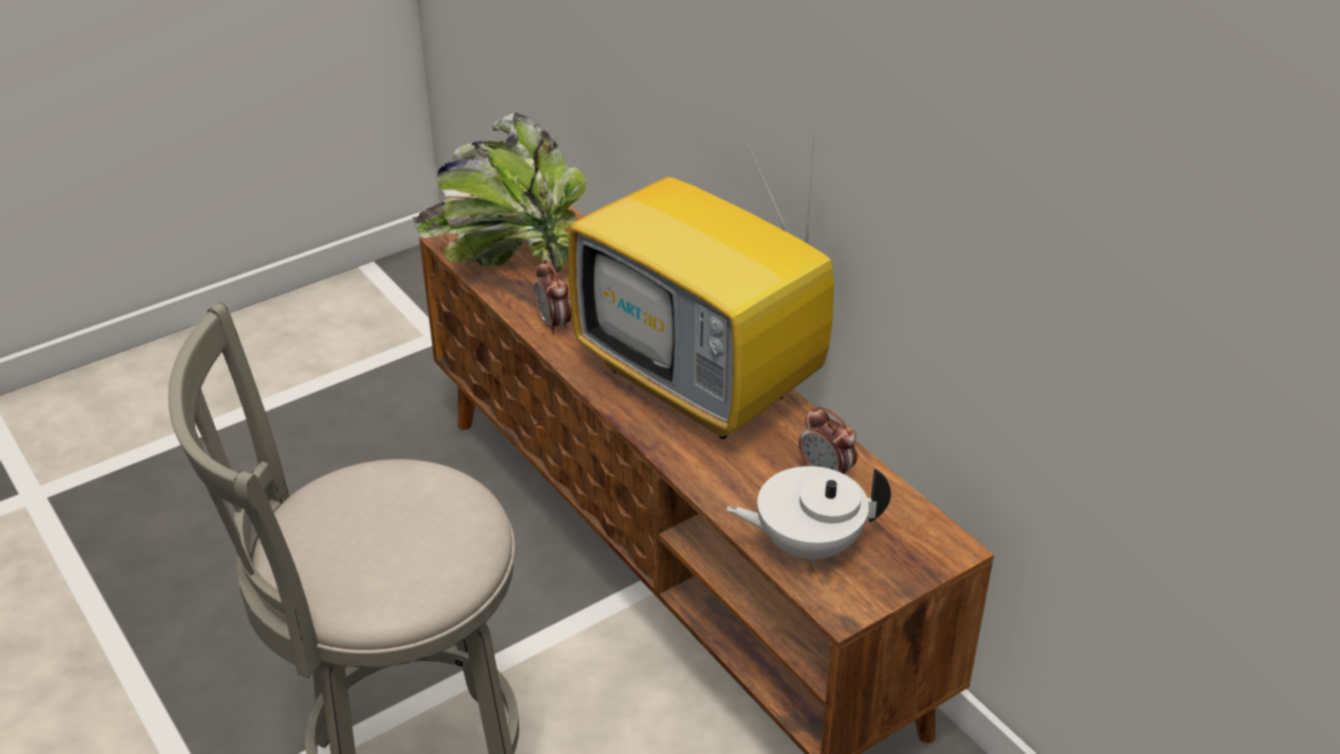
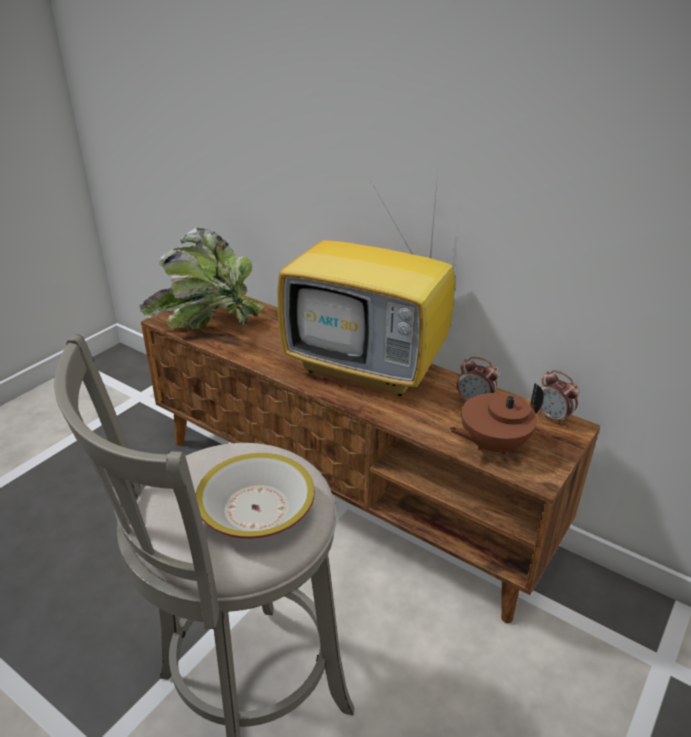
camera: 20 degrees left, 5 degrees down
alarm clock [534,259,572,334] -> alarm clock moved to [538,370,579,425]
white teapot [726,466,891,563] -> brown teapot [449,383,543,455]
none -> bowl [196,453,315,539]

